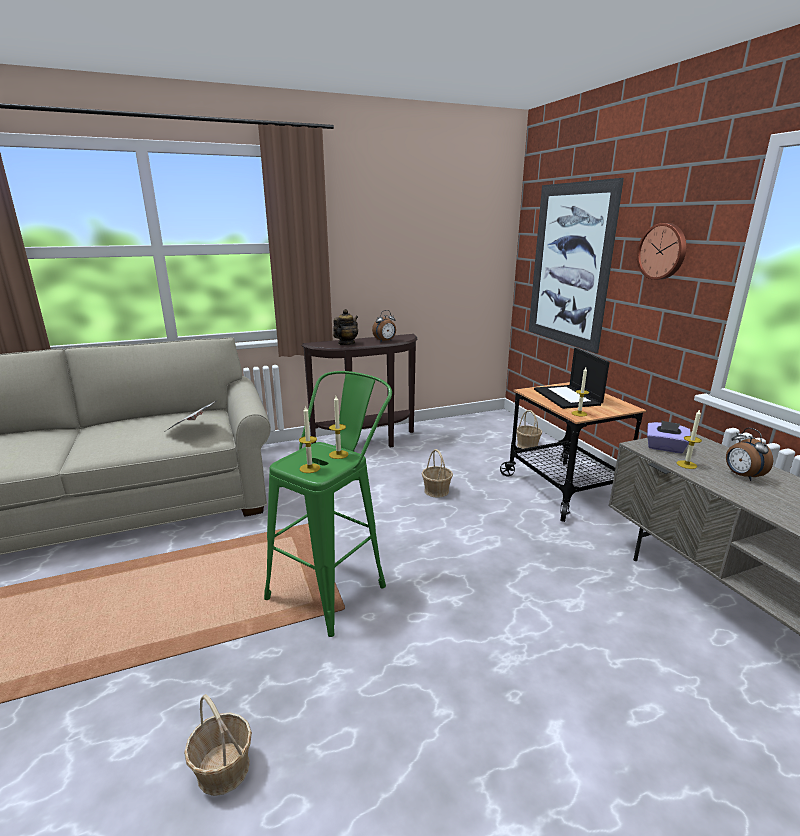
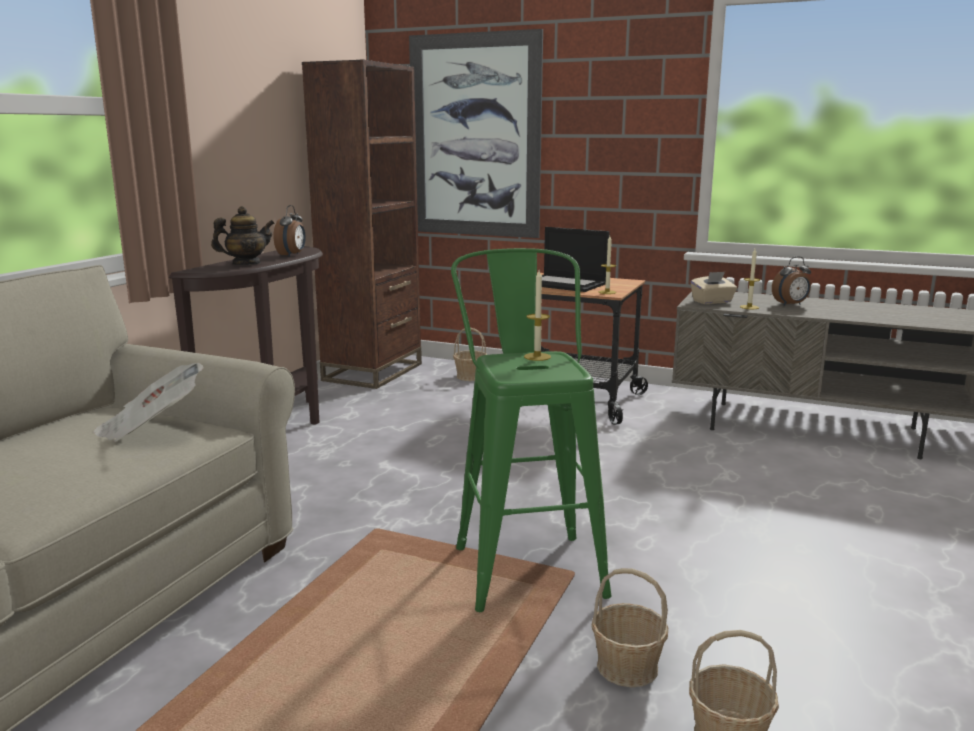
camera: 45 degrees left, 5 degrees down
candle [299,405,320,473] -> none
teapot [333,309,358,345] -> teapot turned 75 degrees clockwise [211,206,275,265]
basket [422,449,453,498] -> basket moved to [591,568,668,687]
wall clock [637,223,686,280] -> none
purple tissue box [647,421,690,453] -> beige tissue box [690,272,737,304]
alarm clock [726,428,773,481] -> alarm clock turned 45 degrees counterclockwise [772,256,811,306]
none -> brown bookcase [302,59,422,389]

